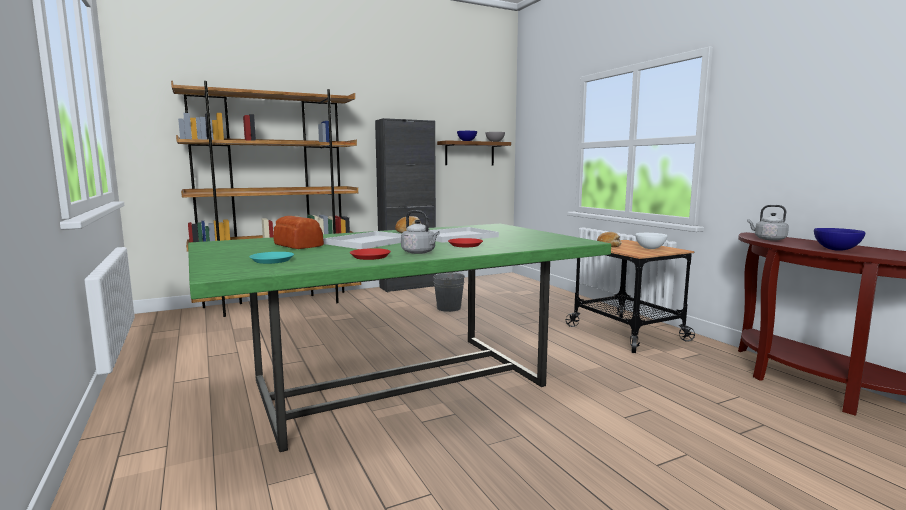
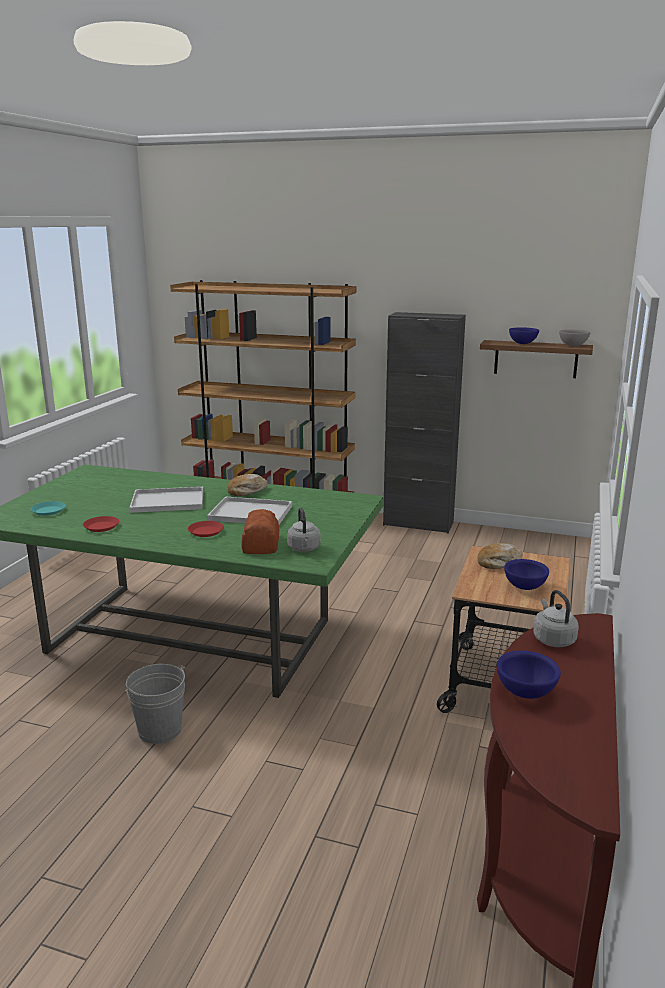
camera: 45 degrees right, 10 degrees up
bread [273,216,324,249] -> bread moved to [241,509,279,554]
grey kettle [401,210,440,254] -> grey kettle moved to [287,507,321,552]
grey bucket [433,272,465,312] -> grey bucket moved to [125,664,186,744]
white bowl [635,233,667,249] -> blue bowl [504,559,549,590]

